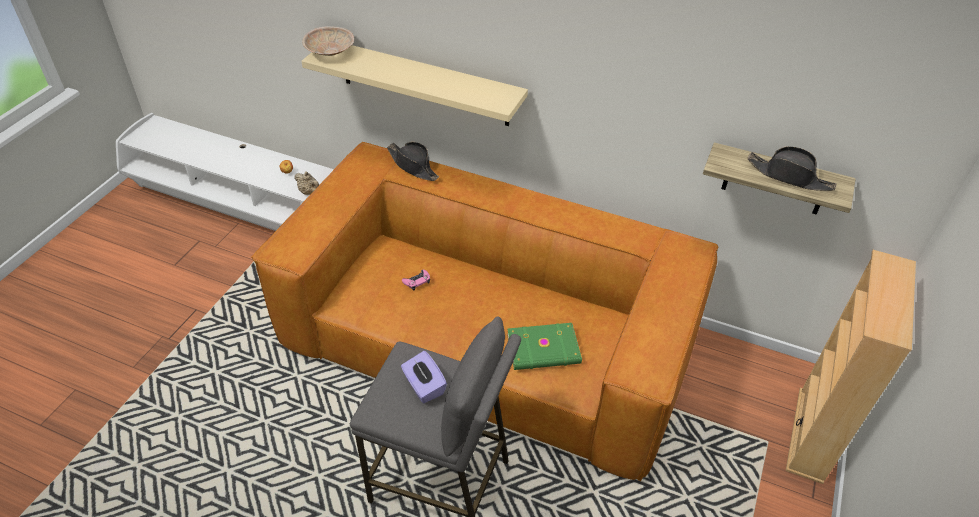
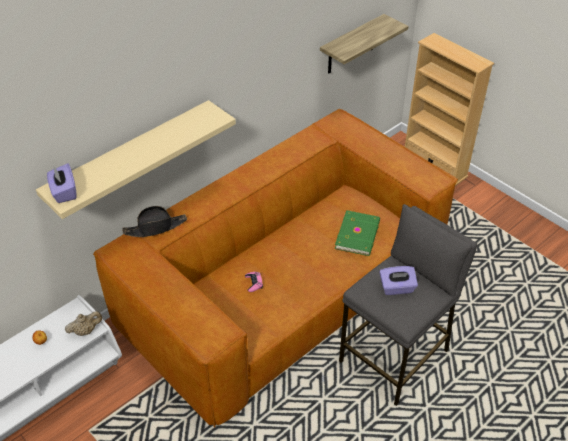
camera: 65 degrees left, 0 degrees up
beige bowl [303,26,354,56] -> purple tissue box [47,163,76,203]
black hat [748,146,836,191] -> none

